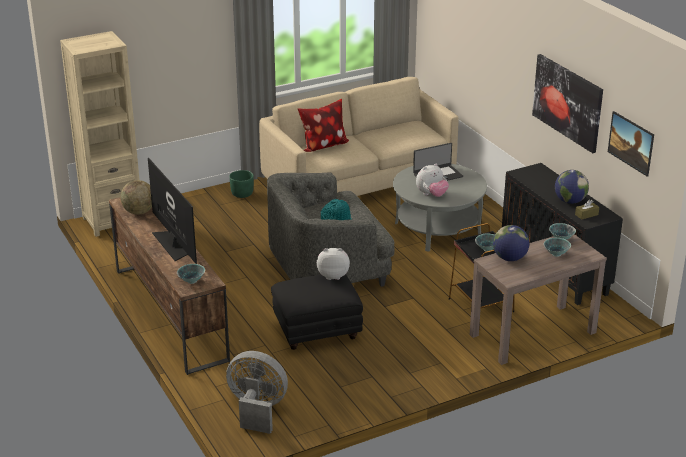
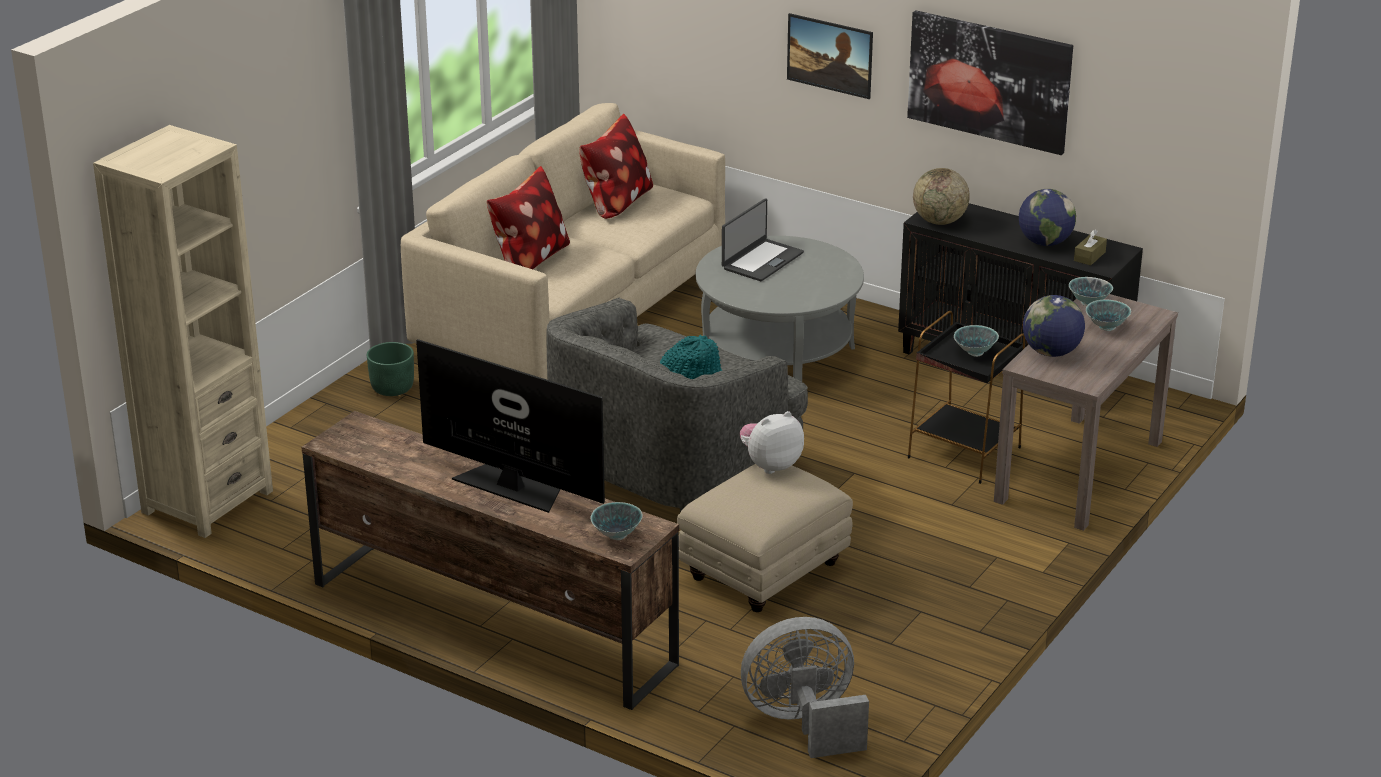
camera: 30 degrees left, 0 degrees up
globe [120,180,152,215] -> globe moved to [913,168,970,225]
black ottoman [271,274,363,350] -> beige ottoman [677,464,853,612]
plush toy [416,164,449,197] -> none
picture [608,111,654,176] -> picture moved to [787,13,873,99]
none -> pillow [579,114,653,219]

